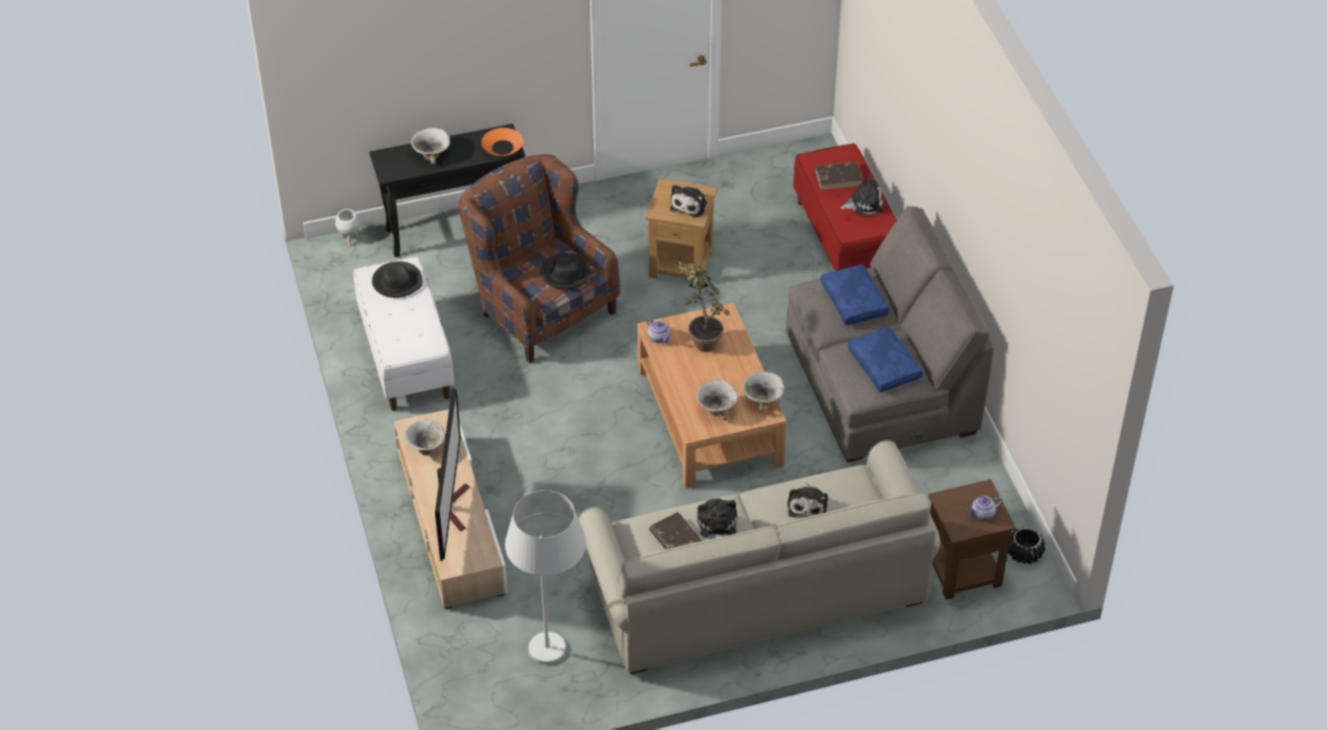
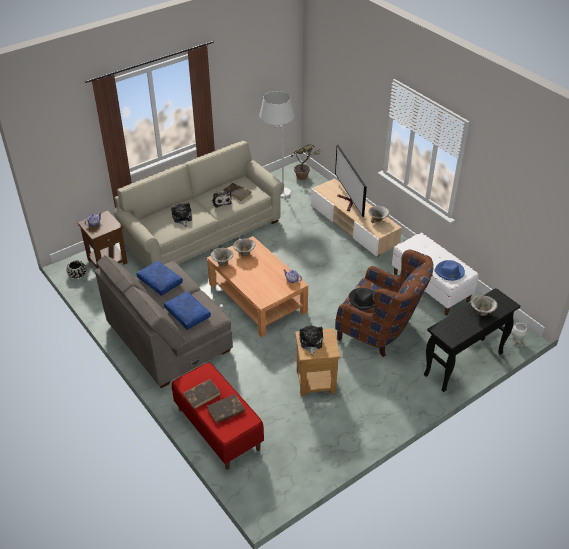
camera: 160 degrees right, 5 degrees down
black hat [372,261,422,298] -> blue hat [434,260,465,281]
orange bowl [481,128,523,156] -> none
potted plant [677,254,730,352] -> potted plant moved to [291,144,320,180]
plush toy [840,175,883,215] -> brown book [183,379,221,409]

